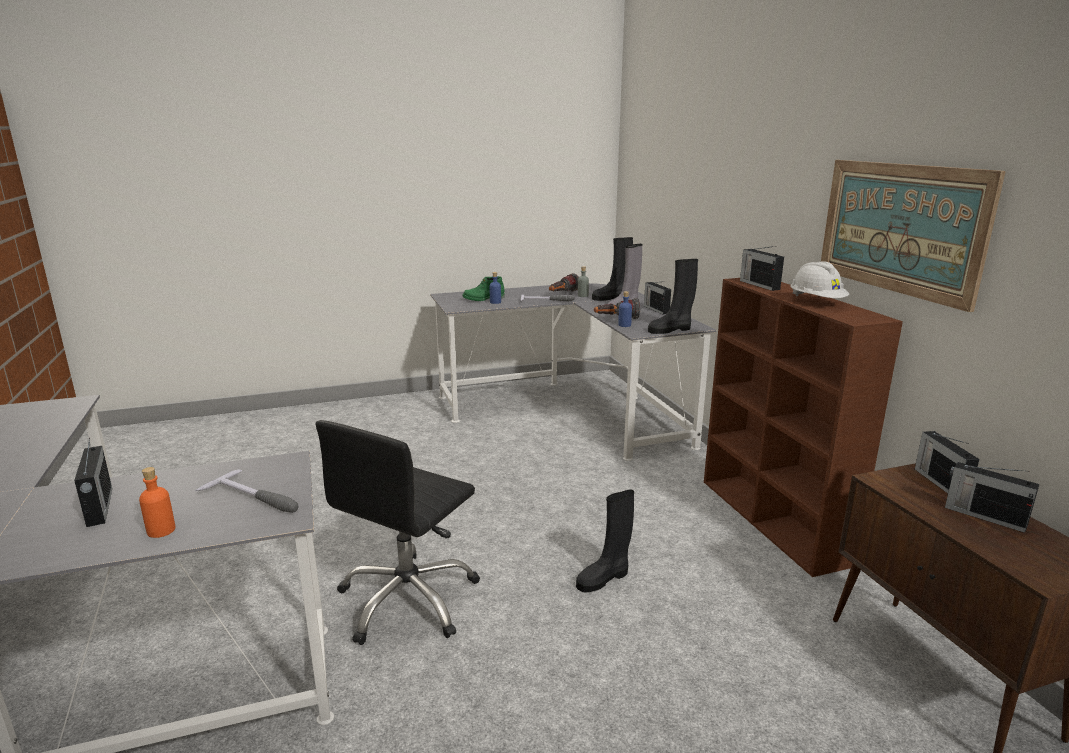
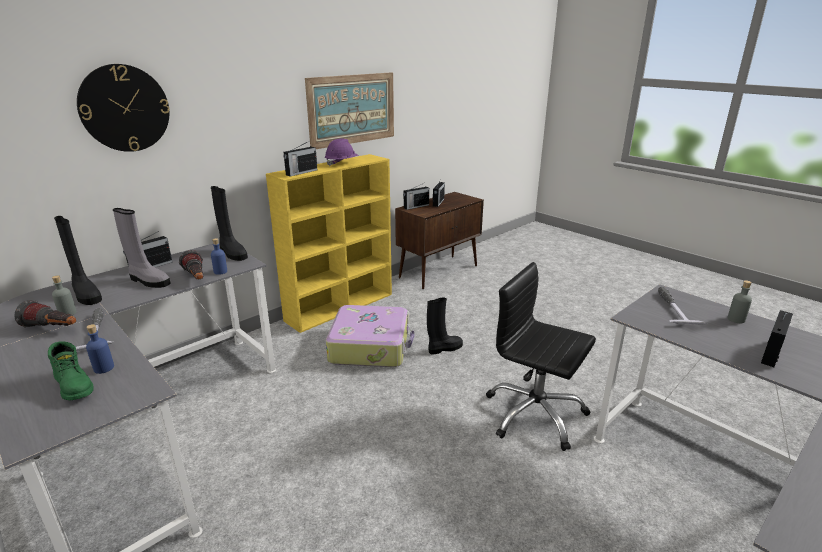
camera: 115 degrees left, 5 degrees up
orange bottle [139,467,175,538] -> grey bottle [727,280,752,323]
black office chair [316,420,480,645] -> black office chair turned 150 degrees counterclockwise [486,262,596,451]
black boot [576,489,634,593] -> black boot turned 60 degrees counterclockwise [427,298,463,354]
brown bookcase [704,278,903,577] -> yellow bookcase [266,154,392,333]
white hard hat [790,261,849,298] -> purple hard hat [325,138,359,166]
none -> wall clock [77,64,170,152]
none -> suitcase [326,305,414,367]

